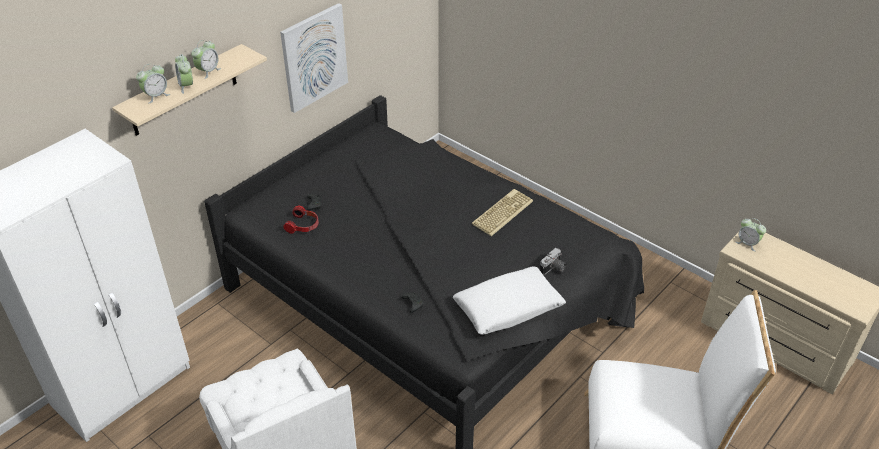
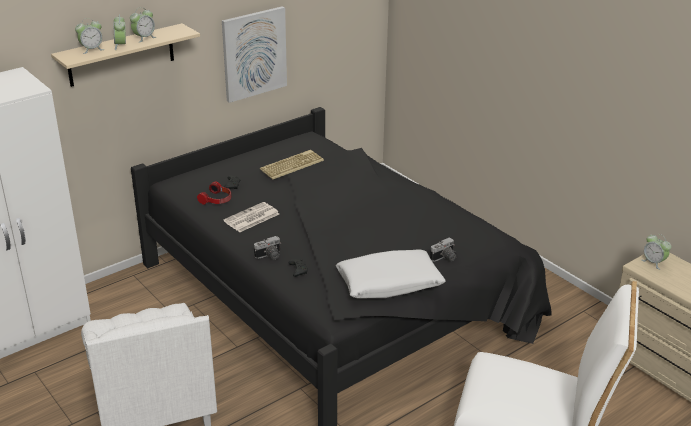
camera: 10 degrees right, 10 degrees down
keyboard [472,189,533,236] -> keyboard moved to [260,150,324,179]
none -> newspaper [223,202,279,232]
none -> camera [254,236,281,259]

